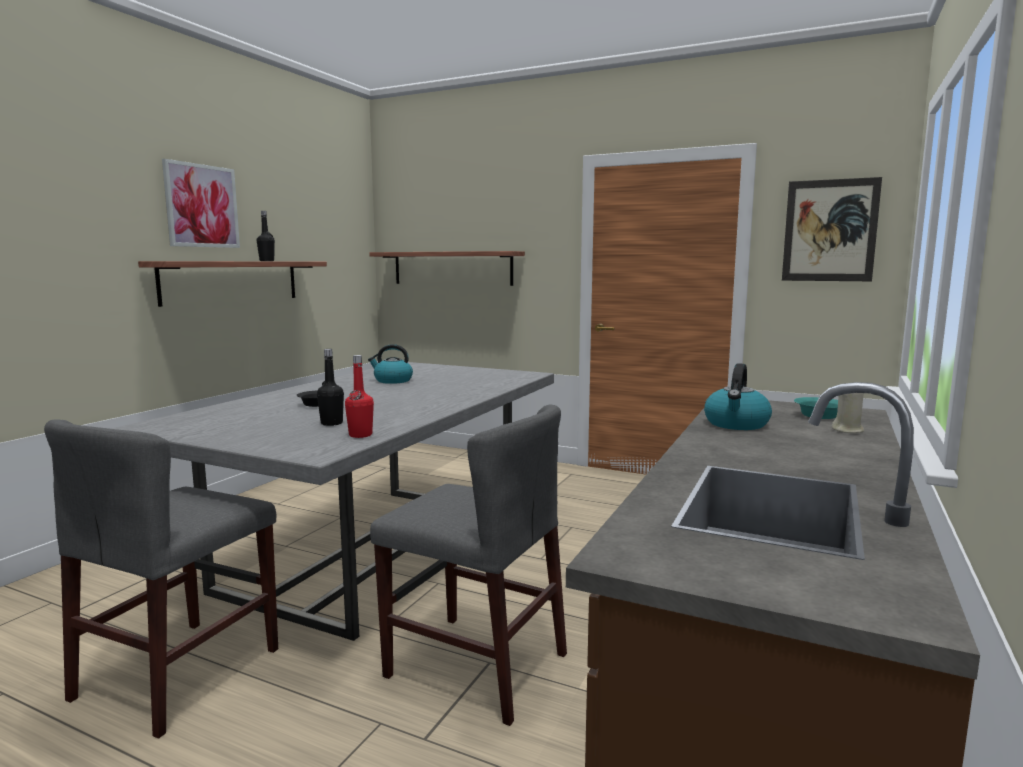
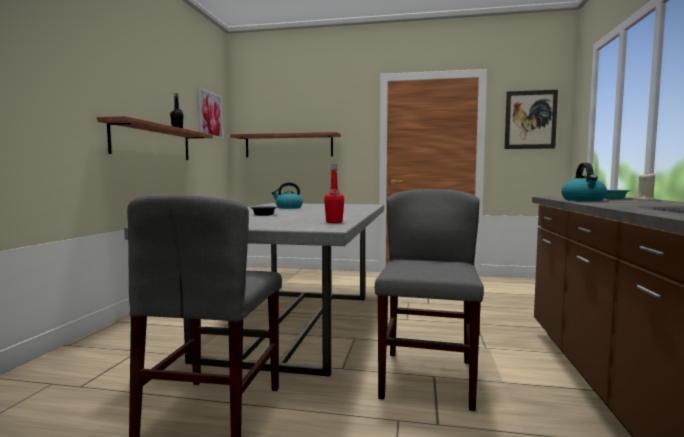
camera: 15 degrees left, 5 degrees down
picture [162,159,240,248] -> picture moved to [198,88,223,139]
black bottle [317,349,344,426] -> none
grey chair [370,404,567,726] -> grey chair turned 90 degrees counterclockwise [375,189,484,411]

